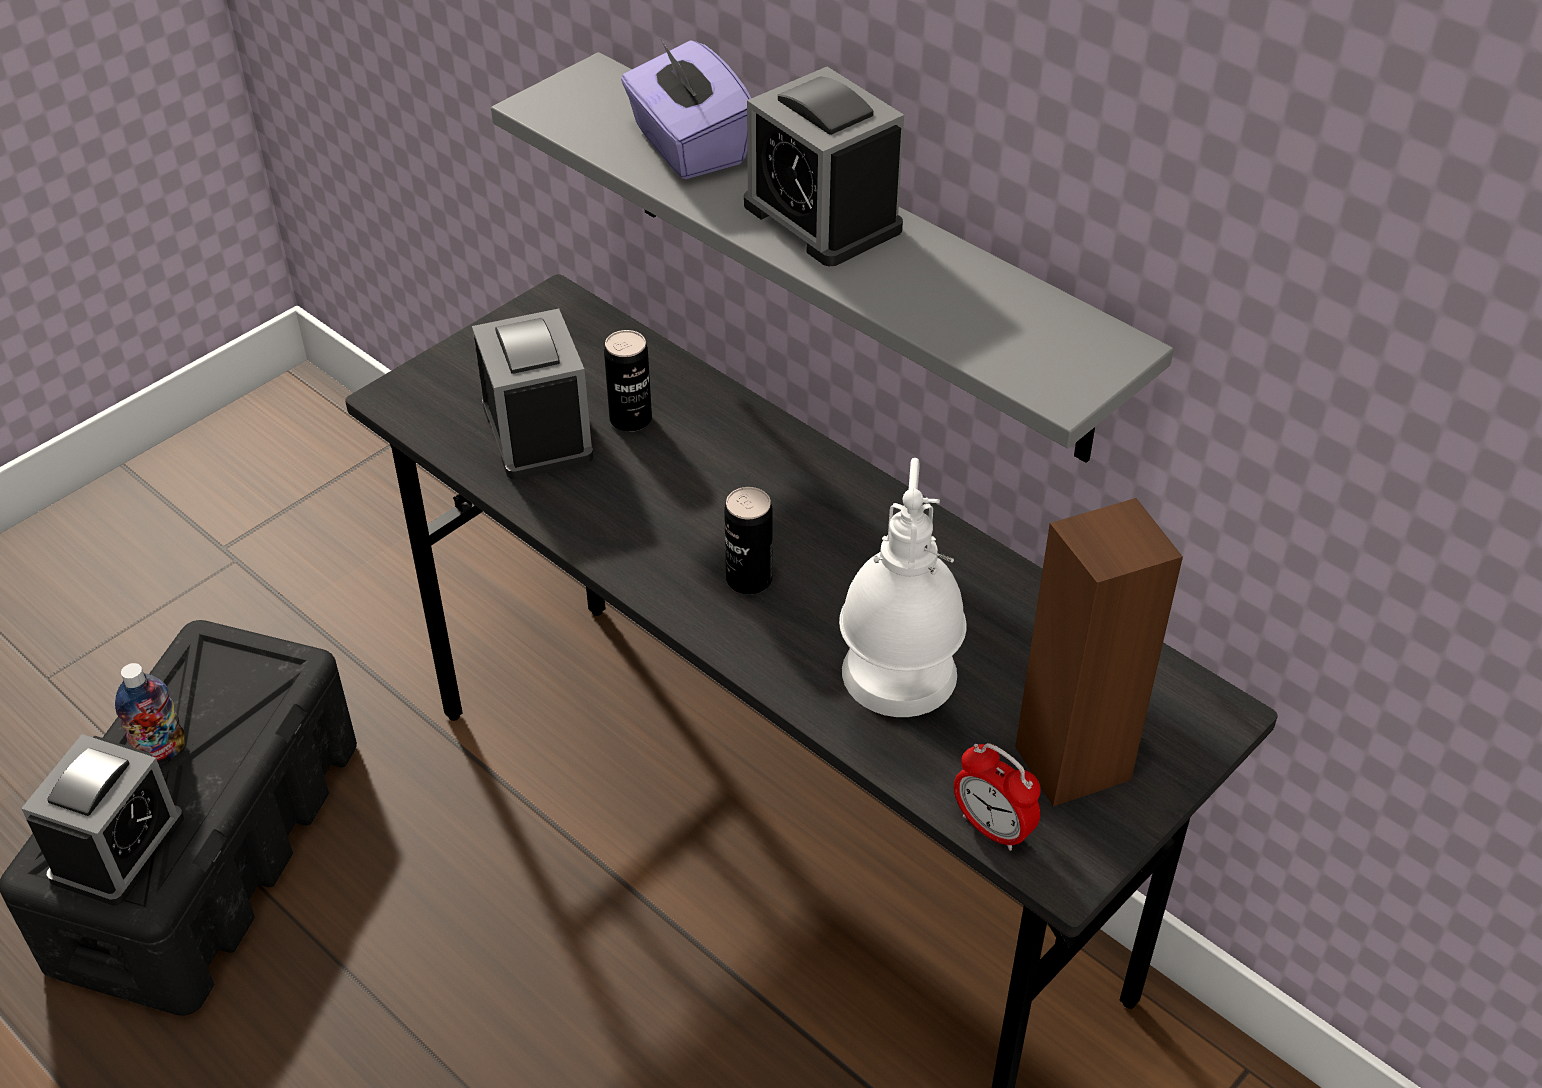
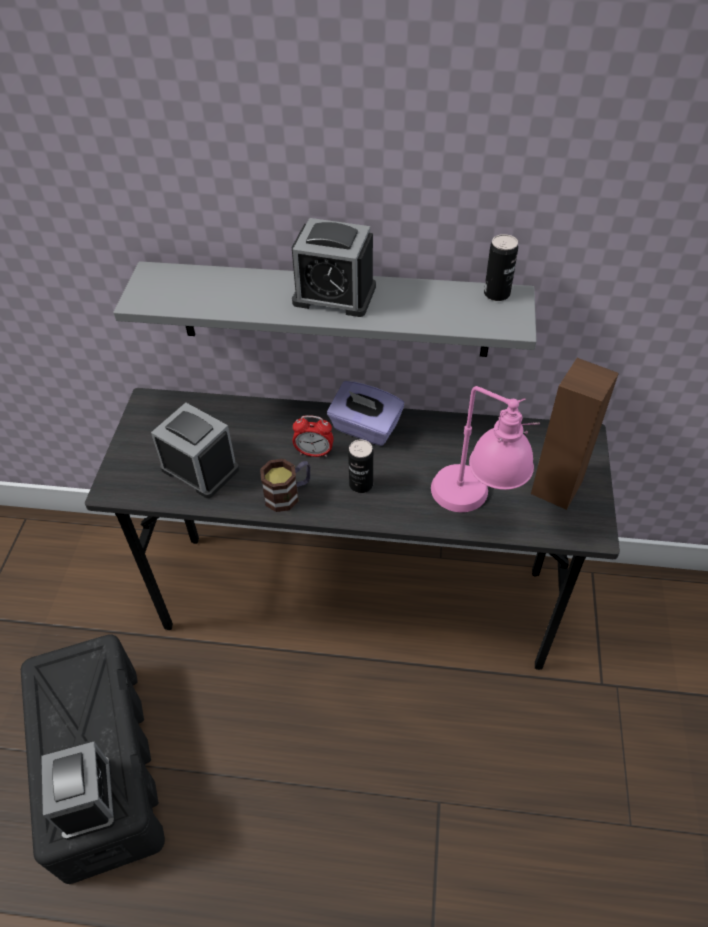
camera: 35 degrees left, 5 degrees up
bottle [115,663,185,764] -> none
can [604,330,652,432] -> can moved to [484,234,518,301]
purple tissue box [621,38,751,179] -> purple tissue box moved to [327,381,404,446]
white table lamp [839,458,966,717] -> pink table lamp [431,386,540,512]
alarm clock [954,743,1041,851] -> alarm clock moved to [293,415,334,457]
none -> mug [260,459,310,512]

